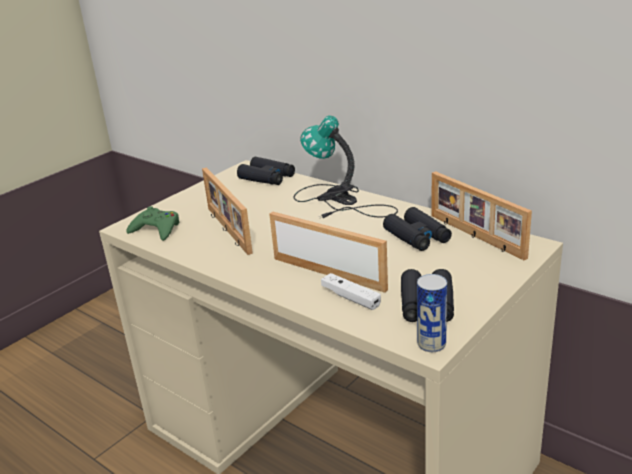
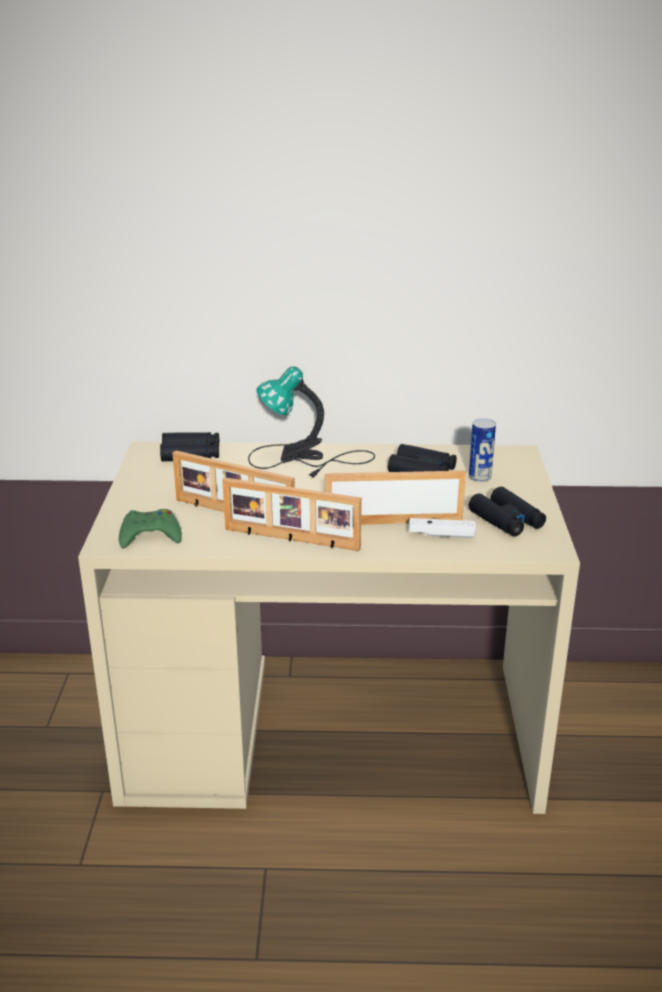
camera: 40 degrees left, 0 degrees up
can [417,274,447,352] -> can moved to [469,418,496,482]
picture frame [431,171,532,260] -> picture frame moved to [222,478,362,551]

